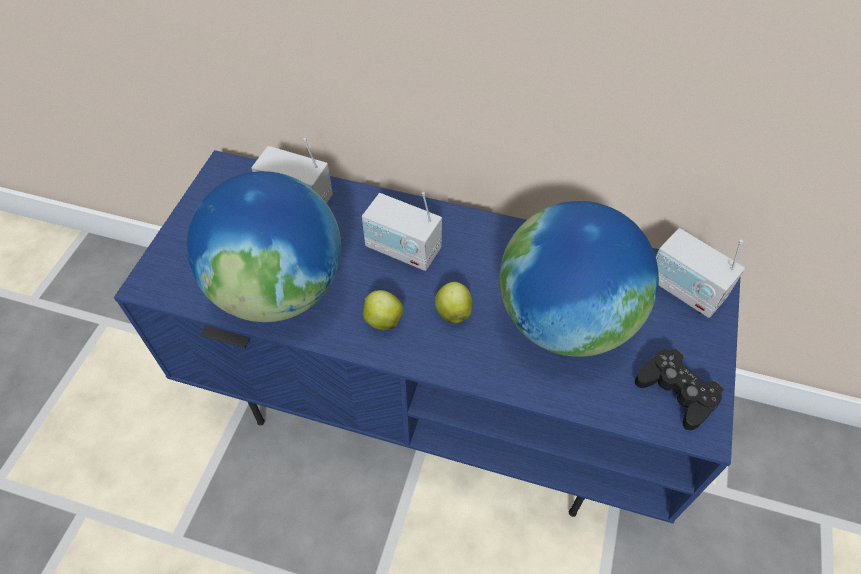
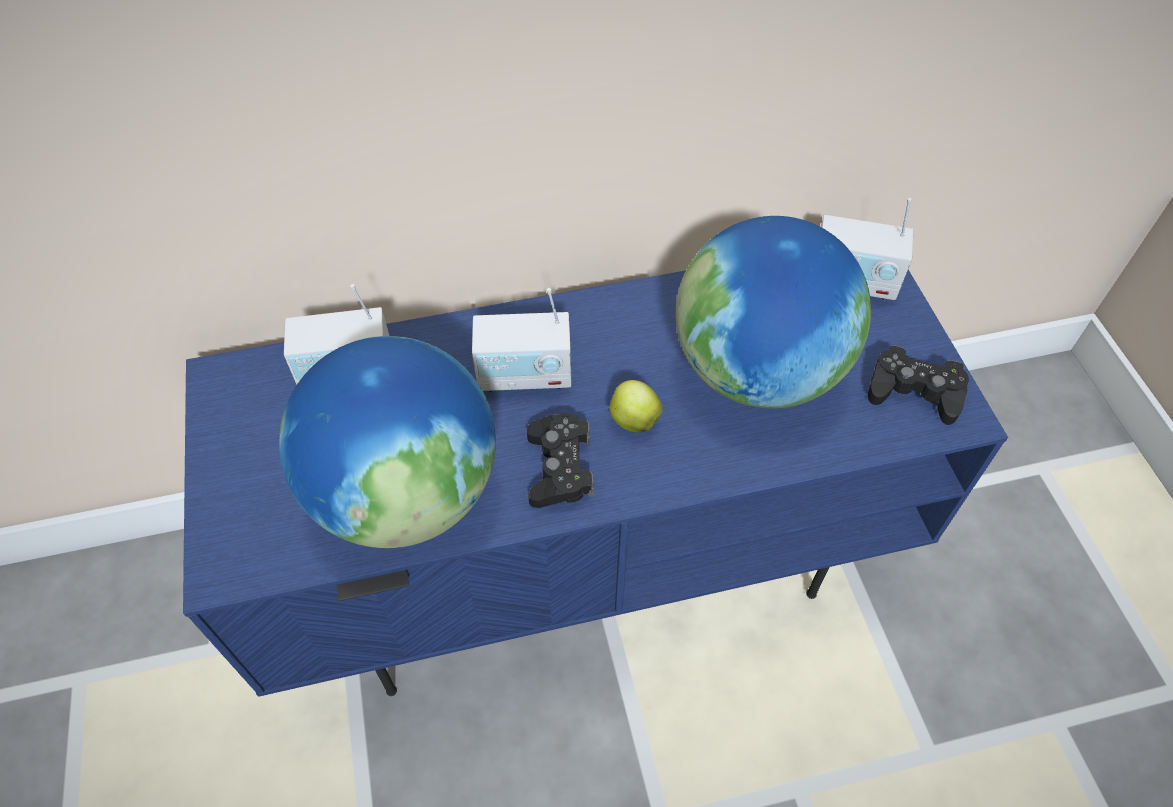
camera: 30 degrees left, 0 degrees up
apple [363,290,404,330] -> black game controller [527,413,594,508]

